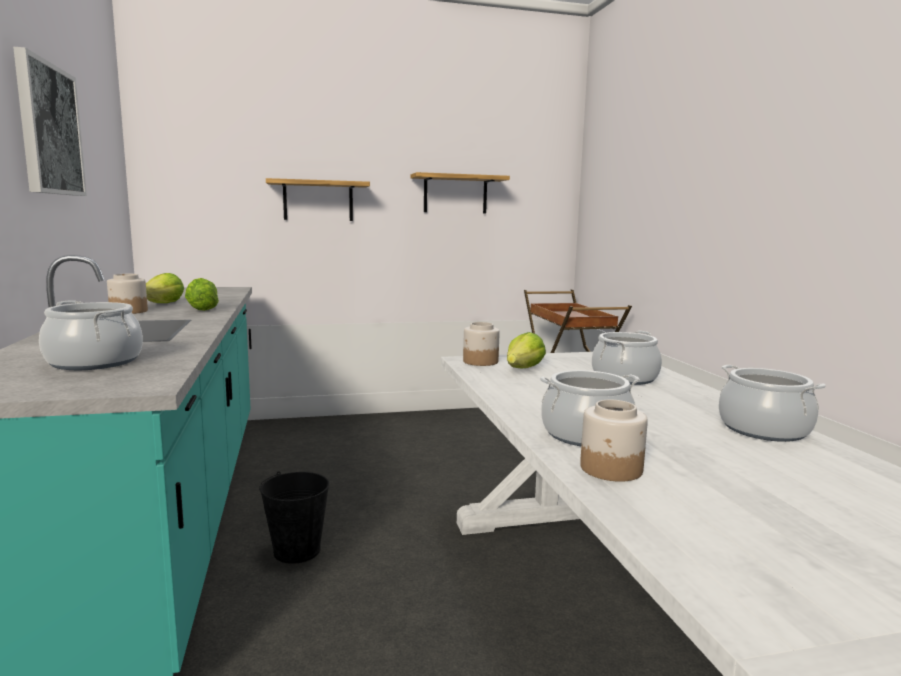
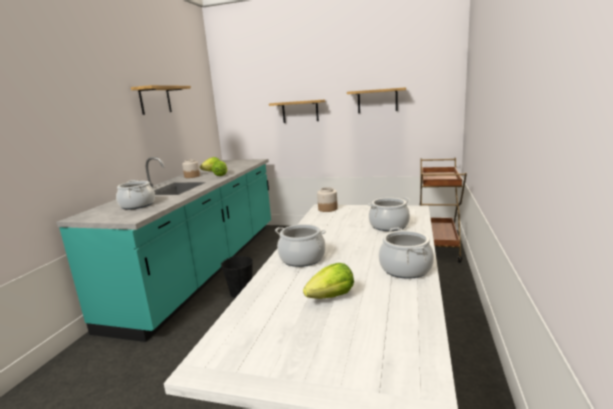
camera: 30 degrees right, 5 degrees up
picture [13,47,87,196] -> shelf [131,85,191,115]
lettuce [507,332,546,369] -> lettuce moved to [303,263,354,299]
jar [580,400,648,482] -> none

